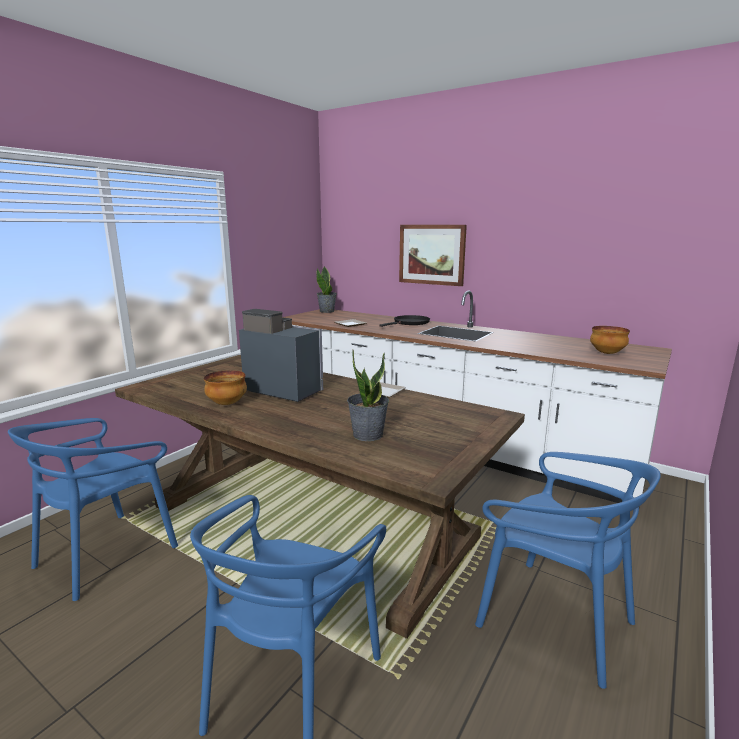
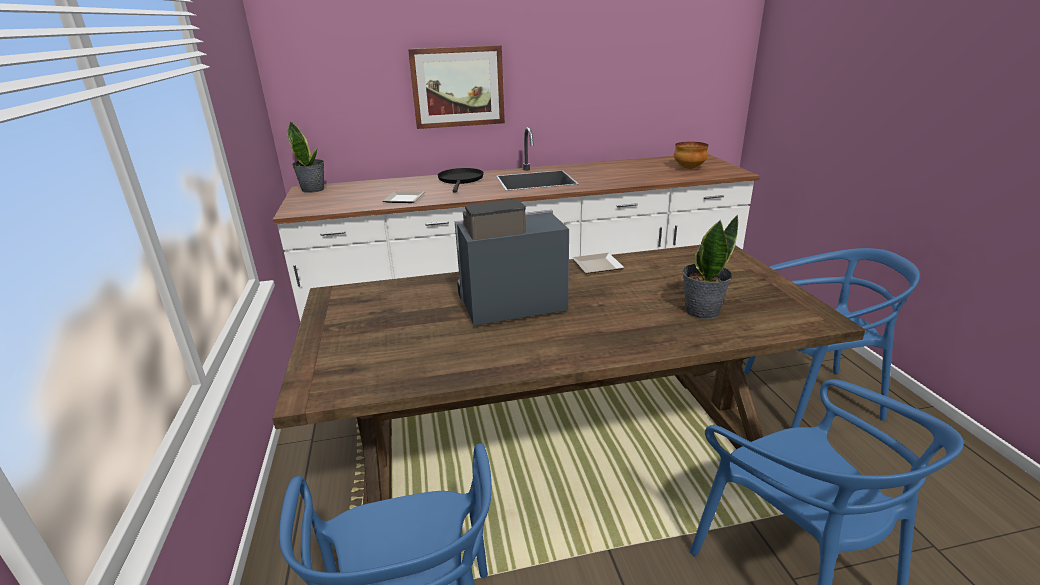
camera: 45 degrees left, 10 degrees up
bowl [204,370,247,405] -> none

